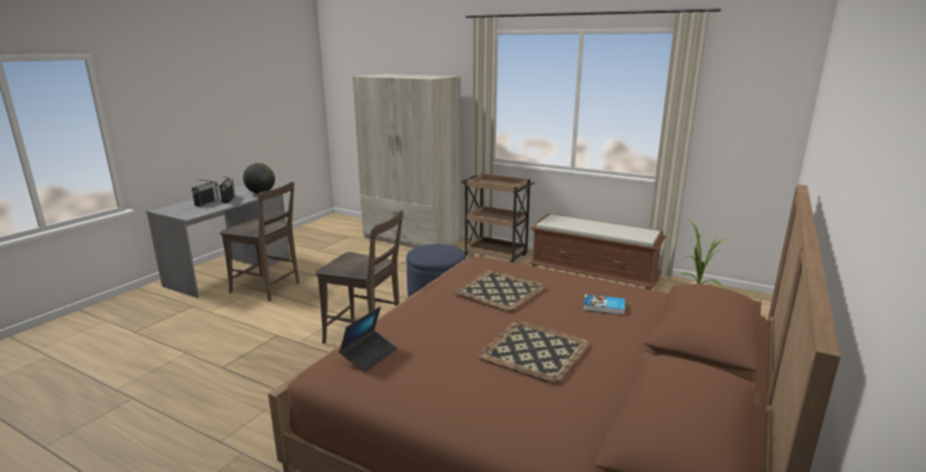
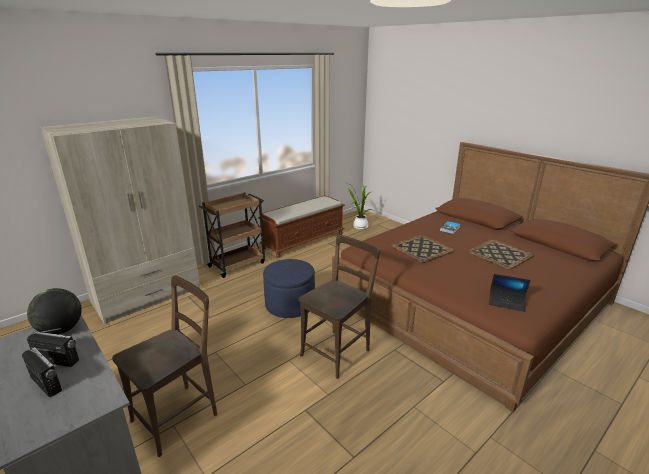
camera: 70 degrees left, 5 degrees up
laptop [339,306,397,372] -> laptop turned 150 degrees clockwise [489,274,531,312]

